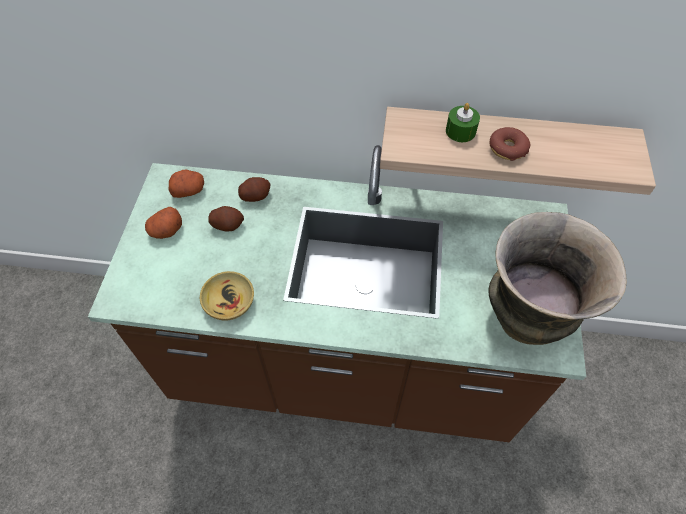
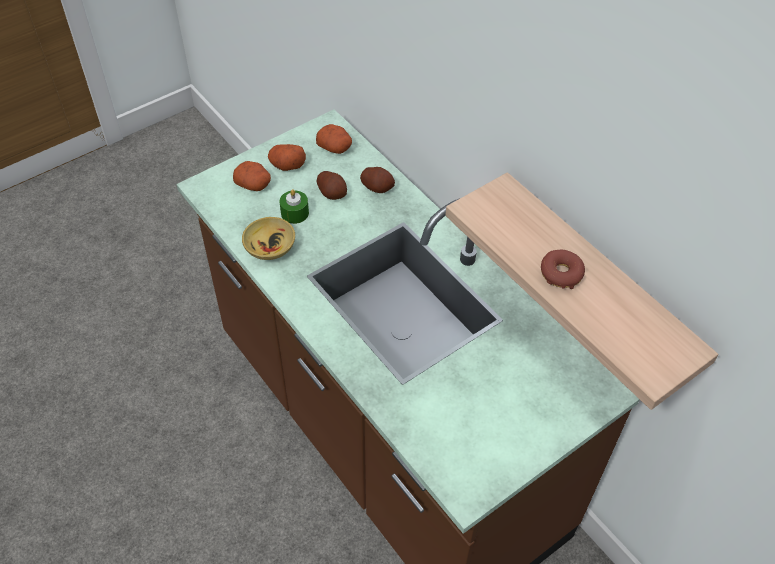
camera: 45 degrees right, 5 degrees down
green candle [446,103,480,142] -> green candle moved to [280,189,309,224]
vase [489,212,627,345] -> none
none -> potato [233,161,271,191]

